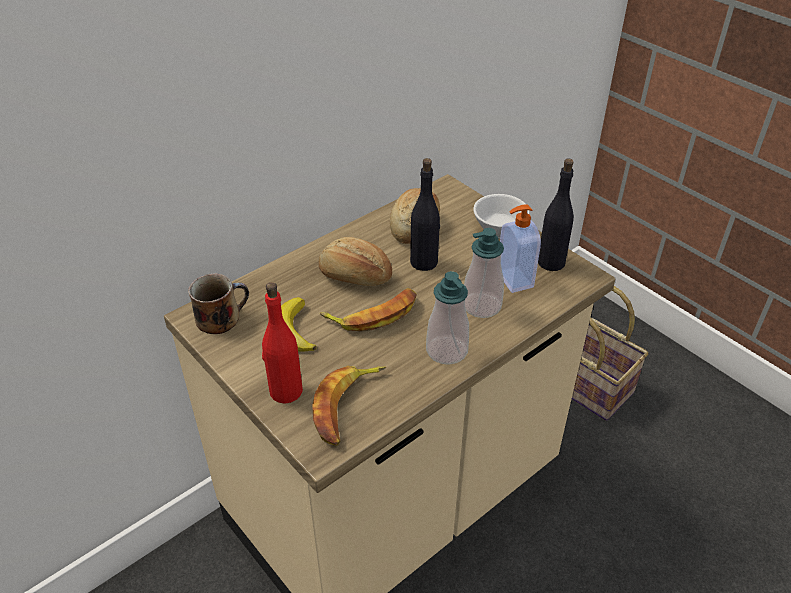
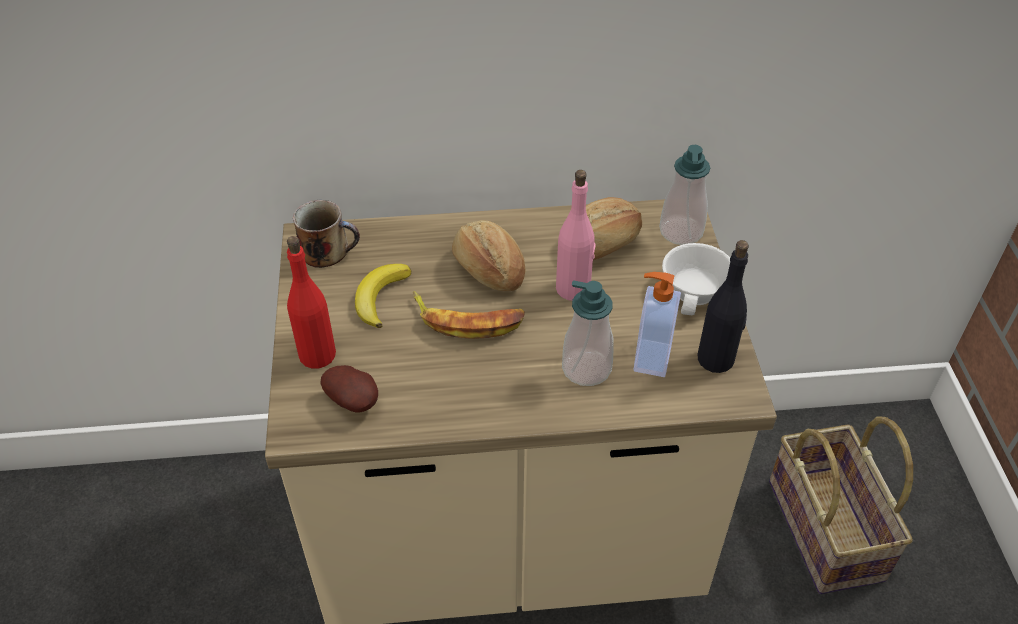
camera: 35 degrees right, 5 degrees up
banana [312,366,386,446] -> potato [320,365,378,412]
black bottle [410,158,440,271] -> pink bottle [556,170,596,301]
soap dispenser [426,271,469,365] -> soap dispenser moved to [659,145,710,245]

